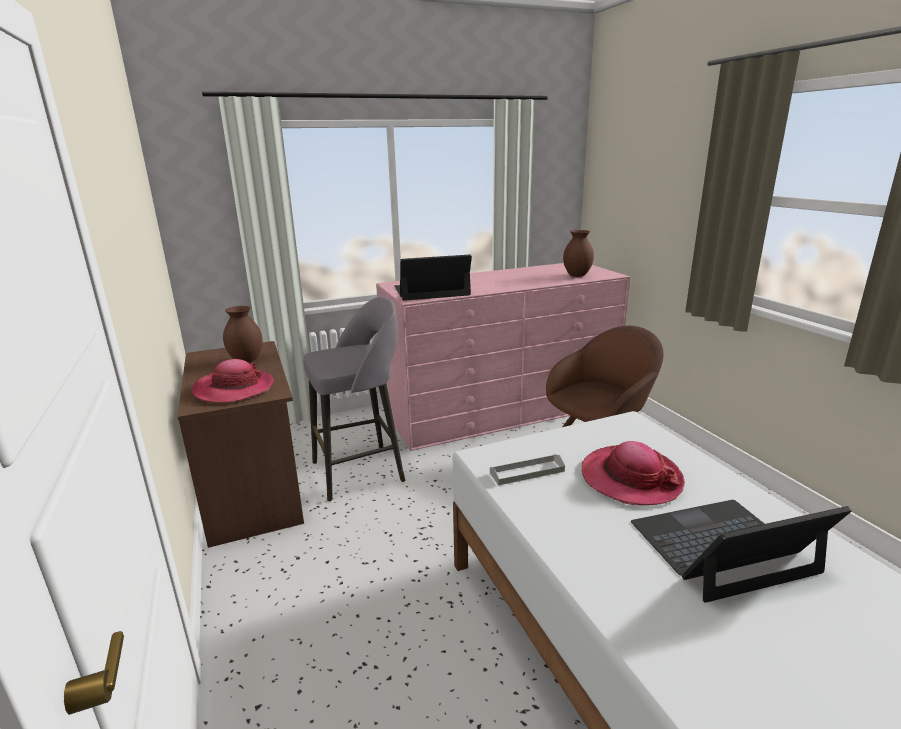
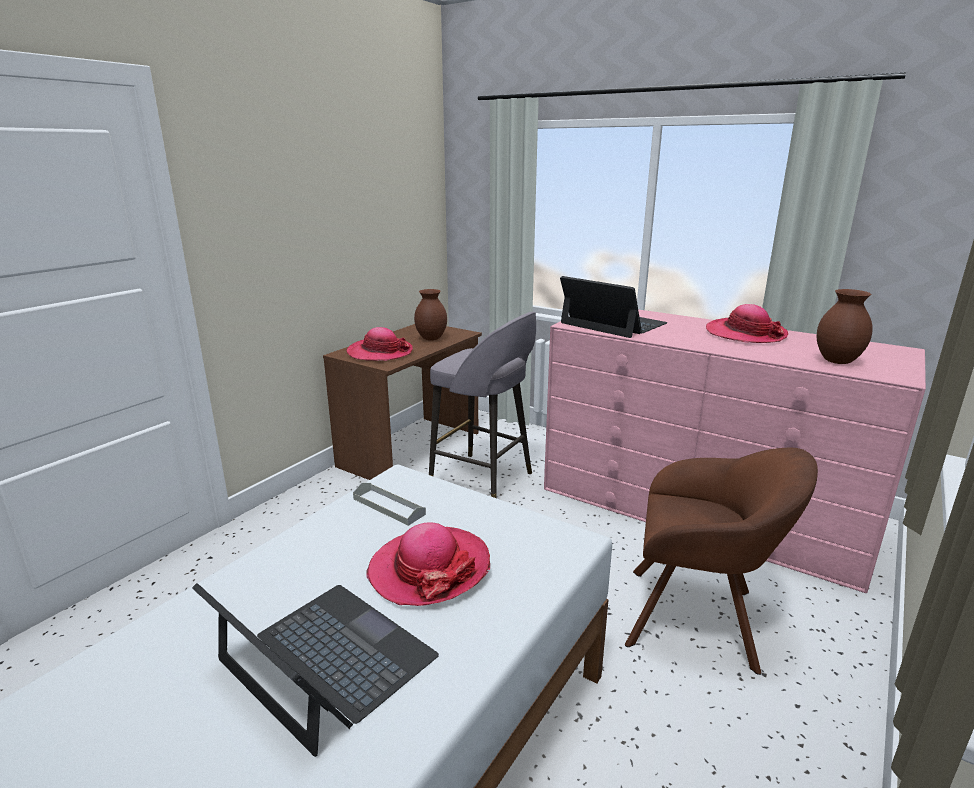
camera: 55 degrees right, 0 degrees up
none -> hat [706,304,788,343]

